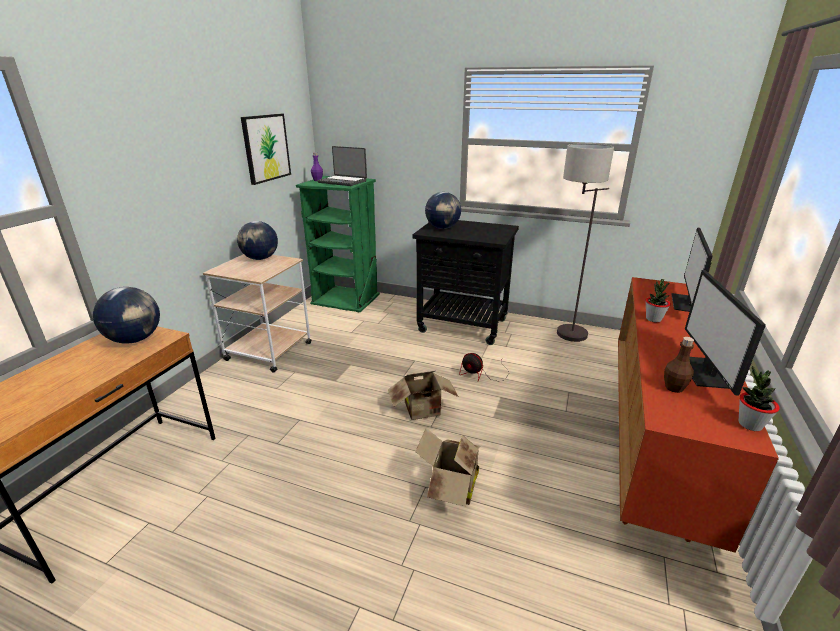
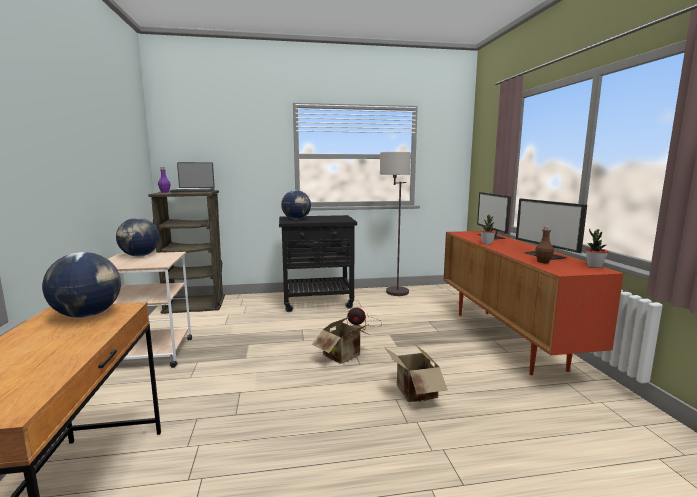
camera: 30 degrees left, 15 degrees down
picture [241,114,291,185] -> none
green bookcase [296,176,380,312] -> brown bookcase [148,190,225,314]

